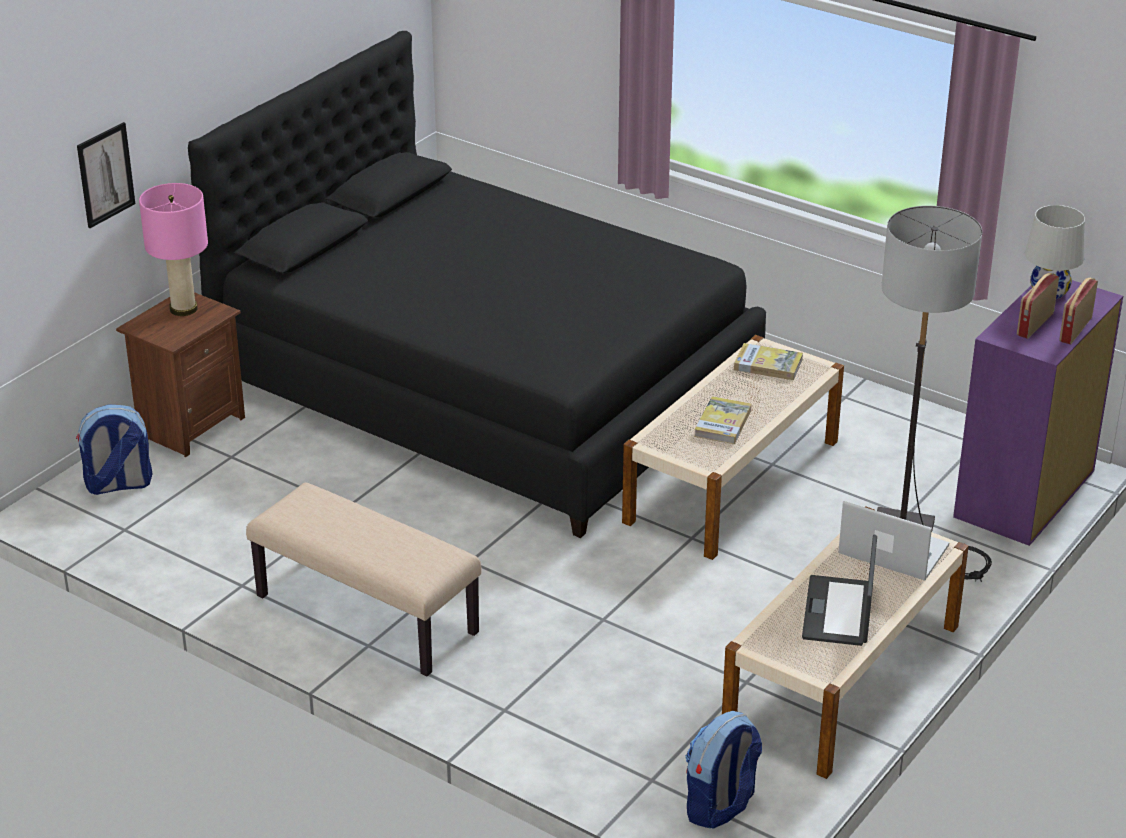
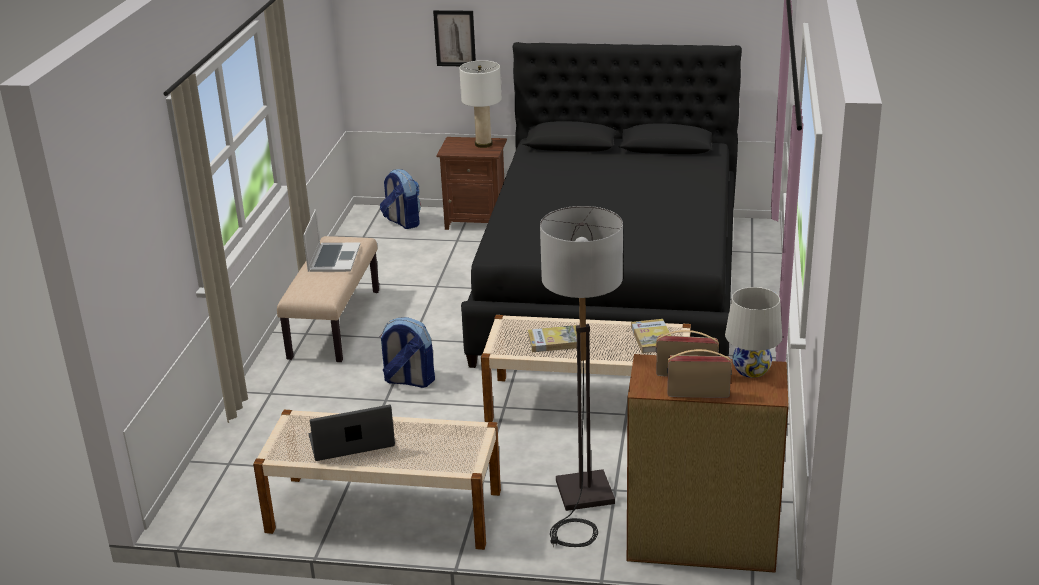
camera: 65 degrees right, 5 degrees down
pink table lamp [139,183,208,316] -> white table lamp [459,60,501,148]
backpack [686,711,762,829] -> backpack moved to [380,317,435,388]
laptop [838,501,950,580] -> laptop moved to [303,209,360,272]
purple cabinet [953,280,1123,546] -> brown cabinet [627,354,789,573]

